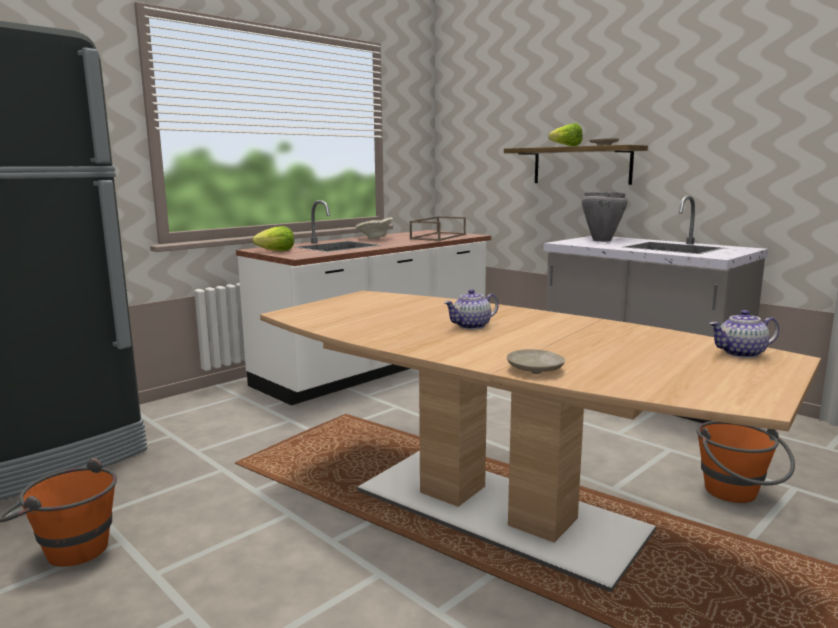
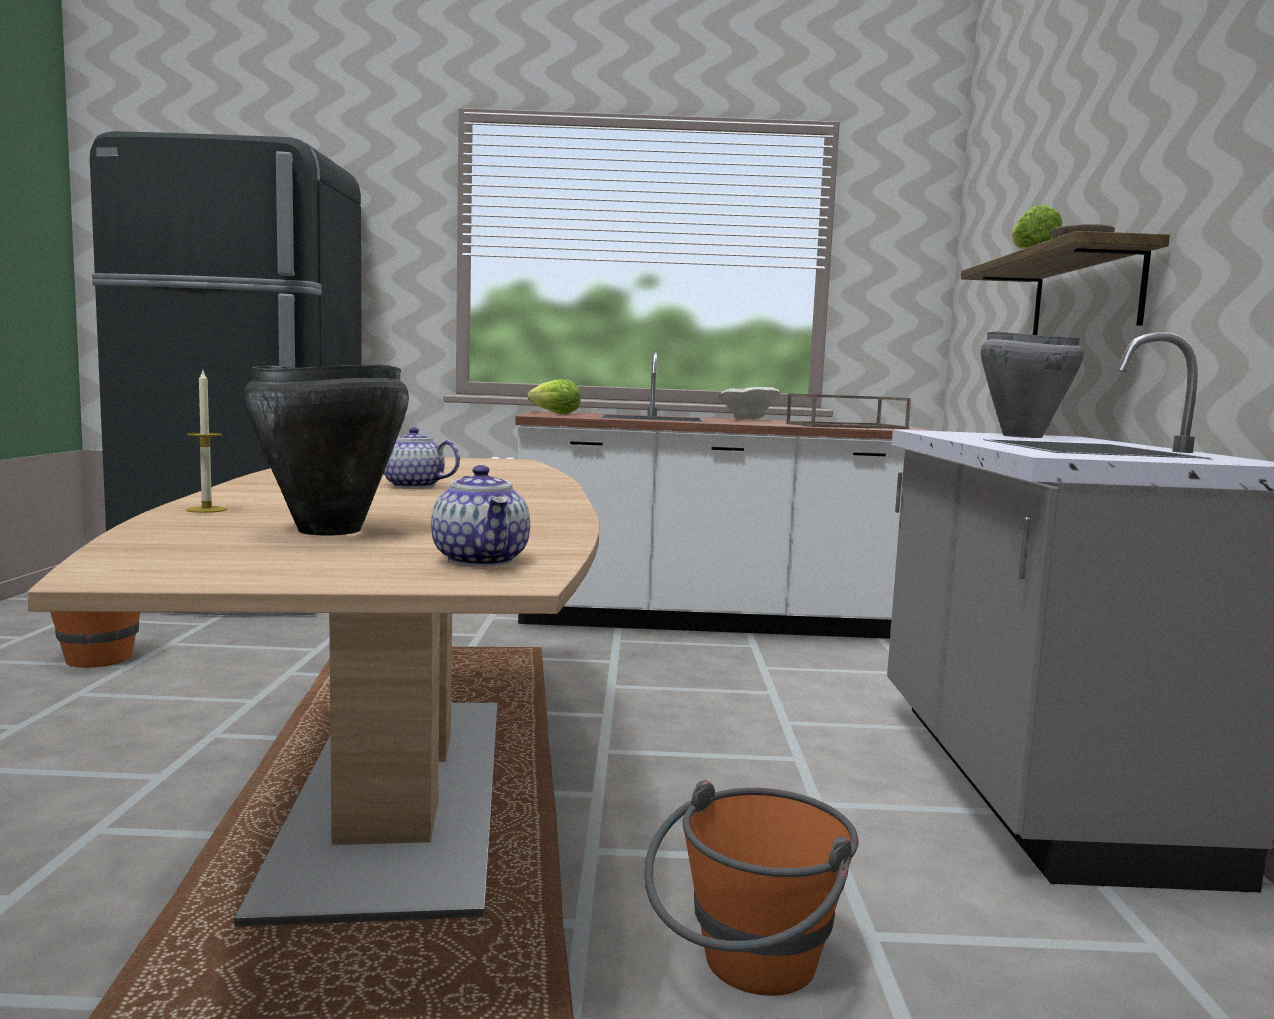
camera: 45 degrees right, 5 degrees down
beige plate [507,349,565,374] -> candle [186,371,227,513]
teapot [709,310,779,358] -> teapot turned 150 degrees counterclockwise [431,465,530,567]
none -> black cooking pot [244,364,409,535]

